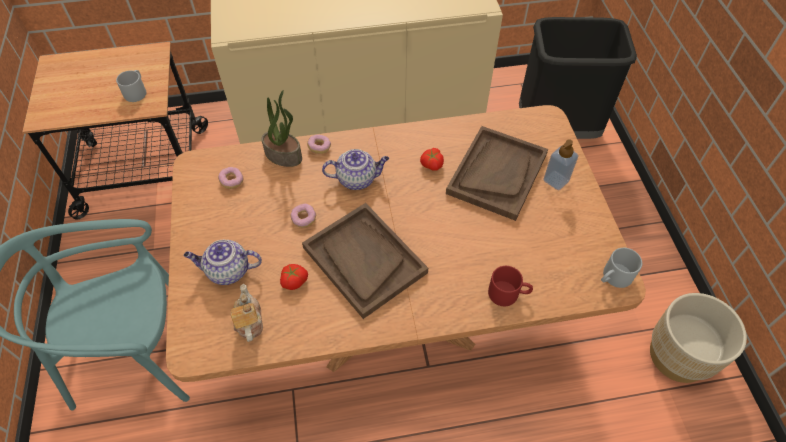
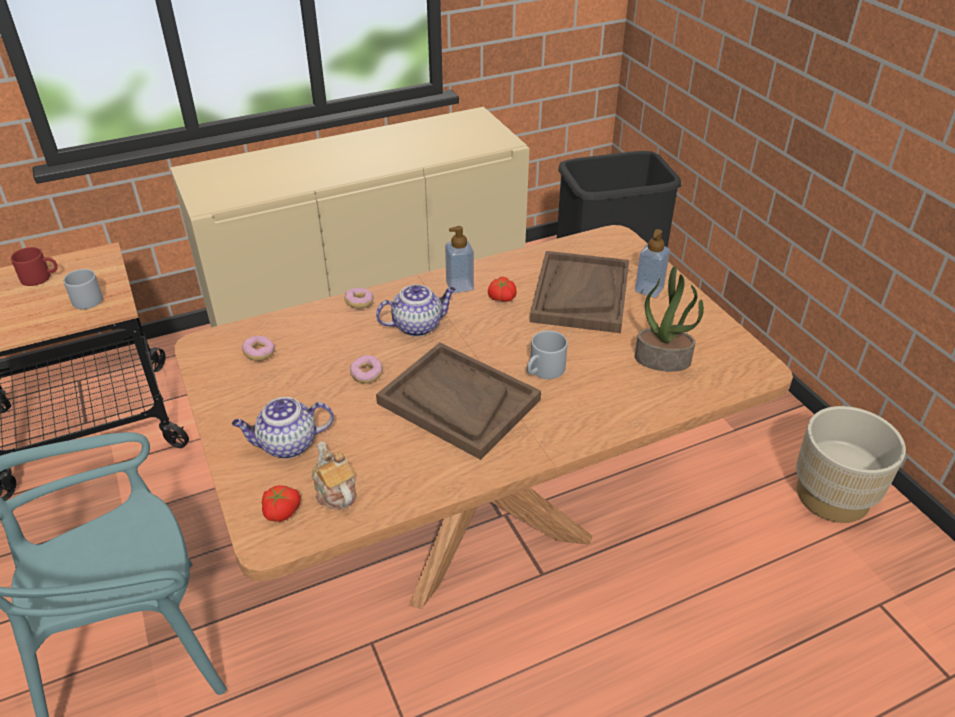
camera: 15 degrees left, 15 degrees down
potted plant [261,90,302,167] -> potted plant moved to [635,266,704,372]
tomato [280,264,308,290] -> tomato moved to [262,485,301,522]
red mug [488,266,533,306] -> red mug moved to [11,247,58,286]
grey mug [601,248,642,288] -> grey mug moved to [527,331,568,379]
none -> soap dispenser [445,226,474,293]

